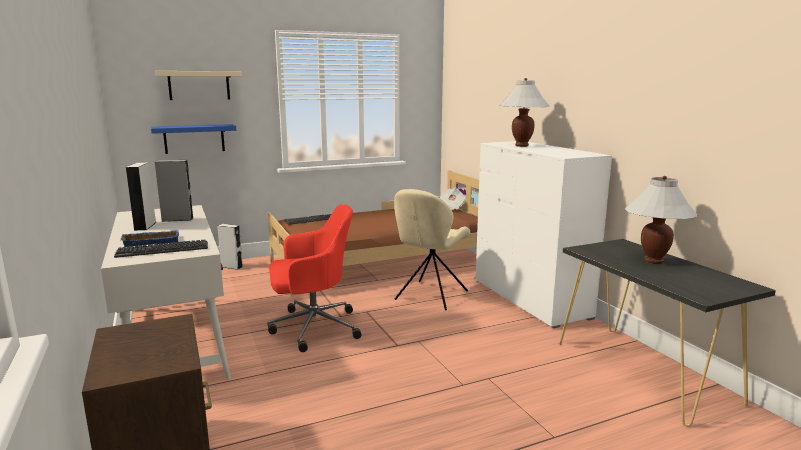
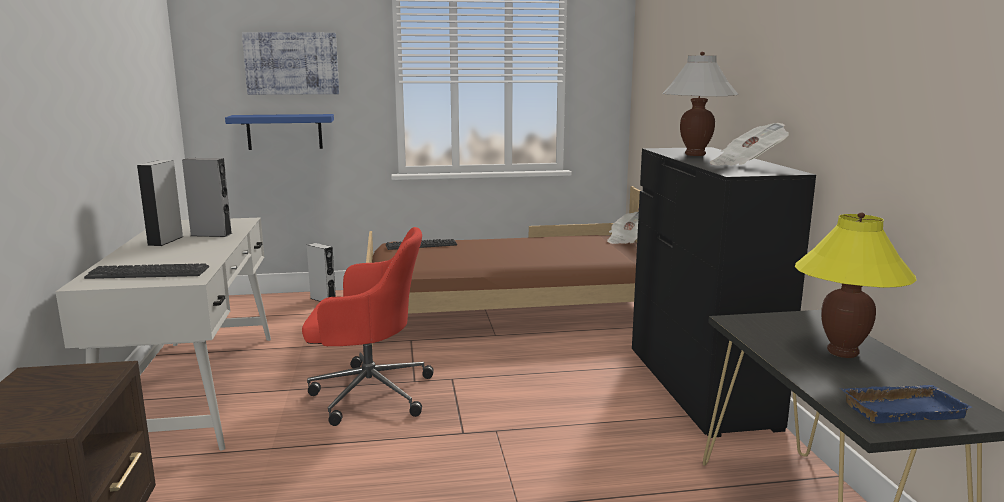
camera: 15 degrees right, 0 degrees up
blue tray [120,230,179,247] -> blue tray moved to [840,385,973,424]
beige shelf [155,71,242,100] -> picture [242,32,339,95]
beige chair [394,189,470,310] -> none
white dresser [475,141,612,328] -> black dresser [632,147,816,438]
white table lamp [625,176,697,264] -> yellow table lamp [795,212,917,358]
none -> newspaper [710,123,789,166]

